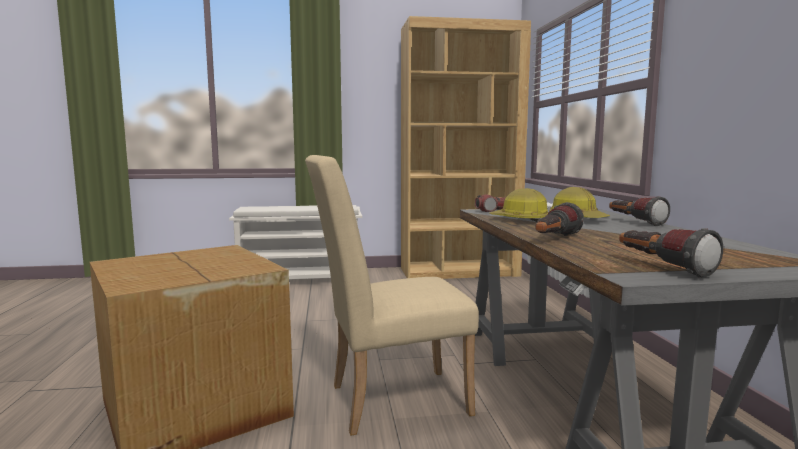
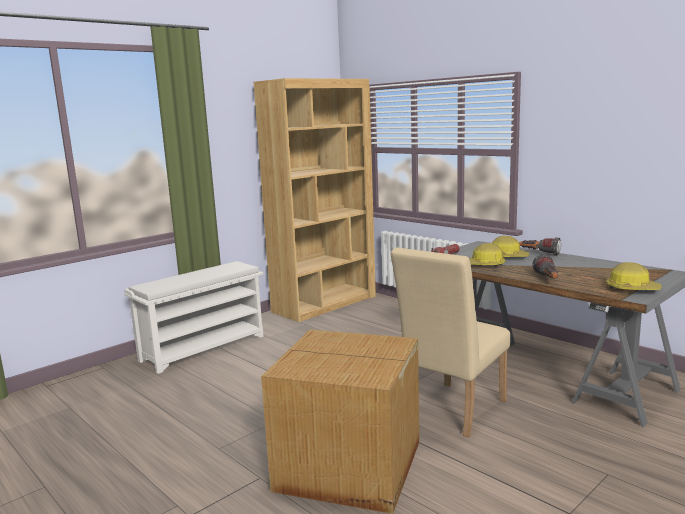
camera: 35 degrees left, 5 degrees up
flashlight [619,228,723,278] -> hard hat [606,262,662,290]

